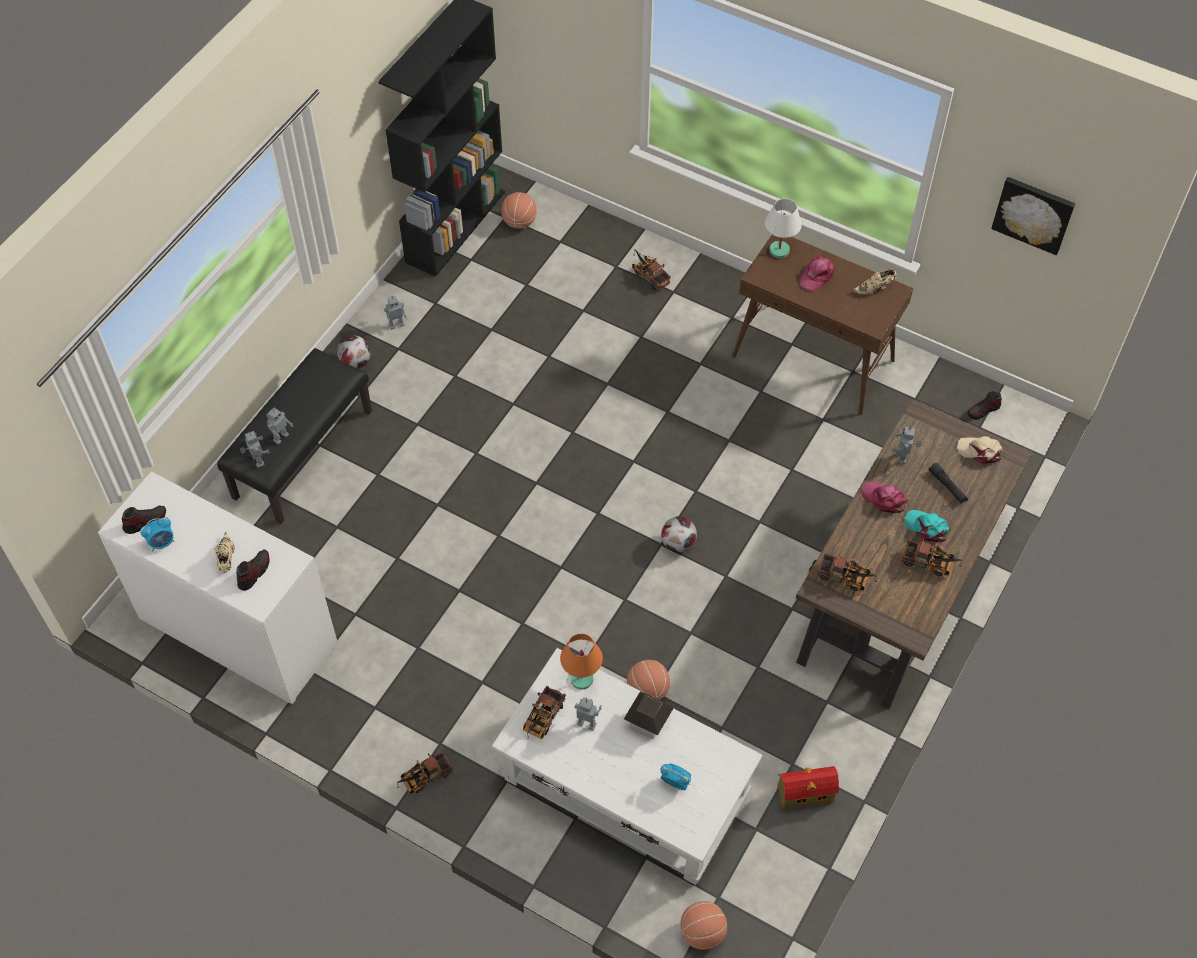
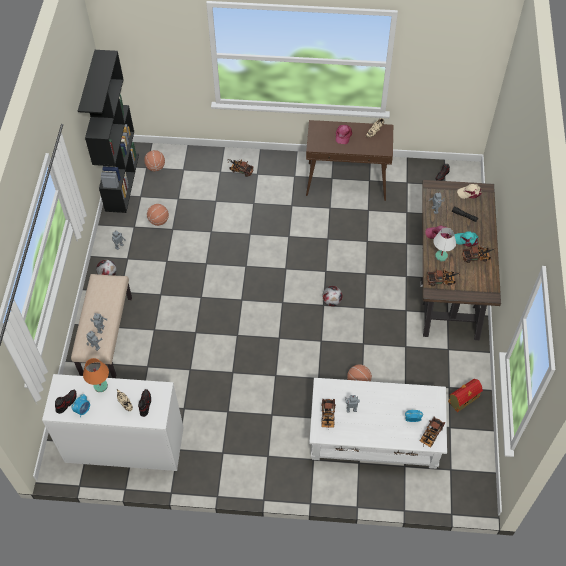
camera: 25 degrees left, 0 degrees up
black bench [217,348,372,524] -> beige bench [71,274,132,378]
toy truck [397,751,453,795] -> toy truck moved to [420,417,445,447]
orange table lamp [560,634,603,690] -> orange table lamp moved to [83,358,109,392]
toy house [624,691,674,739] -> none
basketball [680,901,727,950] -> basketball moved to [147,204,169,226]
white table lamp [765,199,802,258] -> white table lamp moved to [433,228,456,261]
picture [991,177,1075,255] -> none

